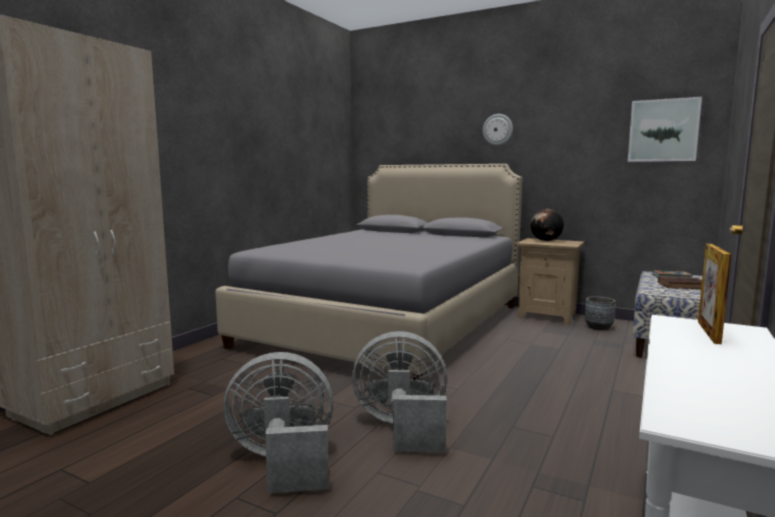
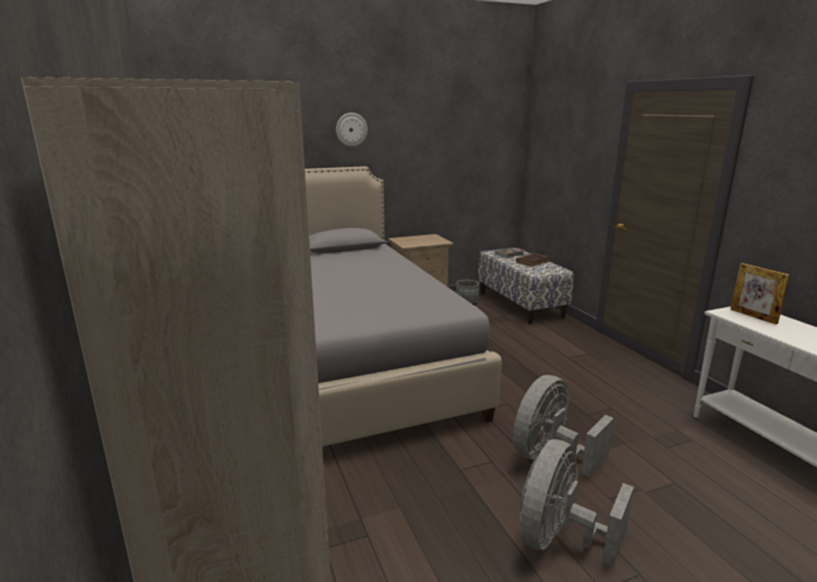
camera: 50 degrees left, 10 degrees up
globe [530,209,564,241] -> none
picture [628,97,702,162] -> none

